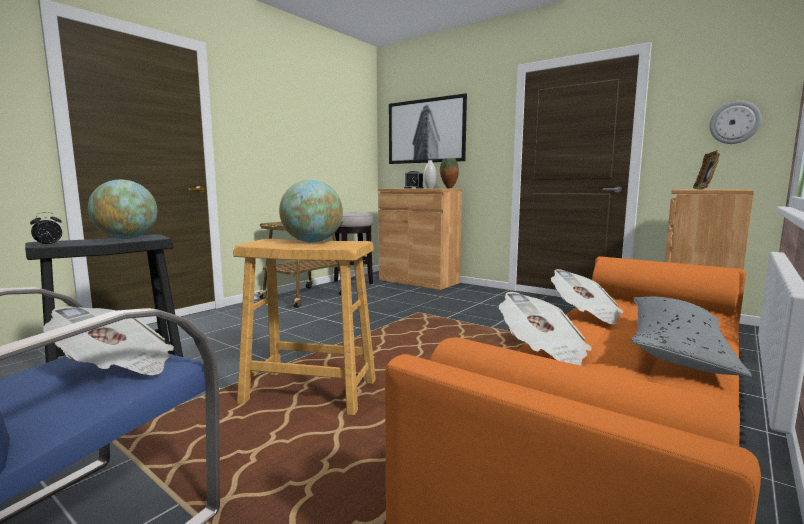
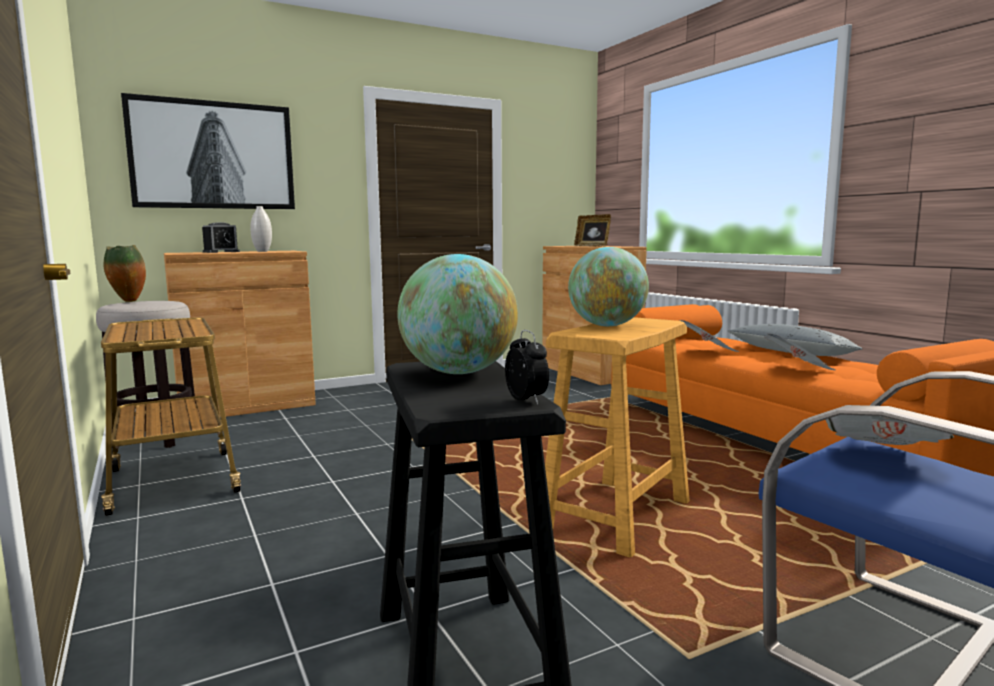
camera: 65 degrees left, 0 degrees up
vase [440,158,459,189] -> vase moved to [103,245,146,302]
wall clock [709,101,762,144] -> none

